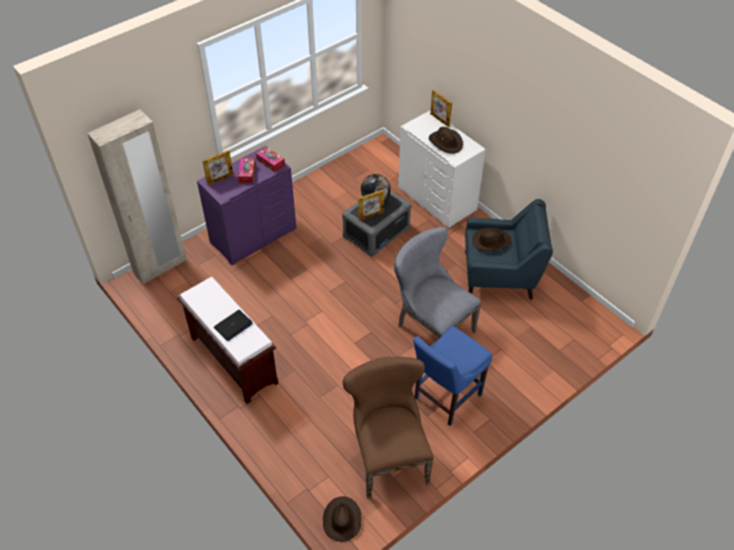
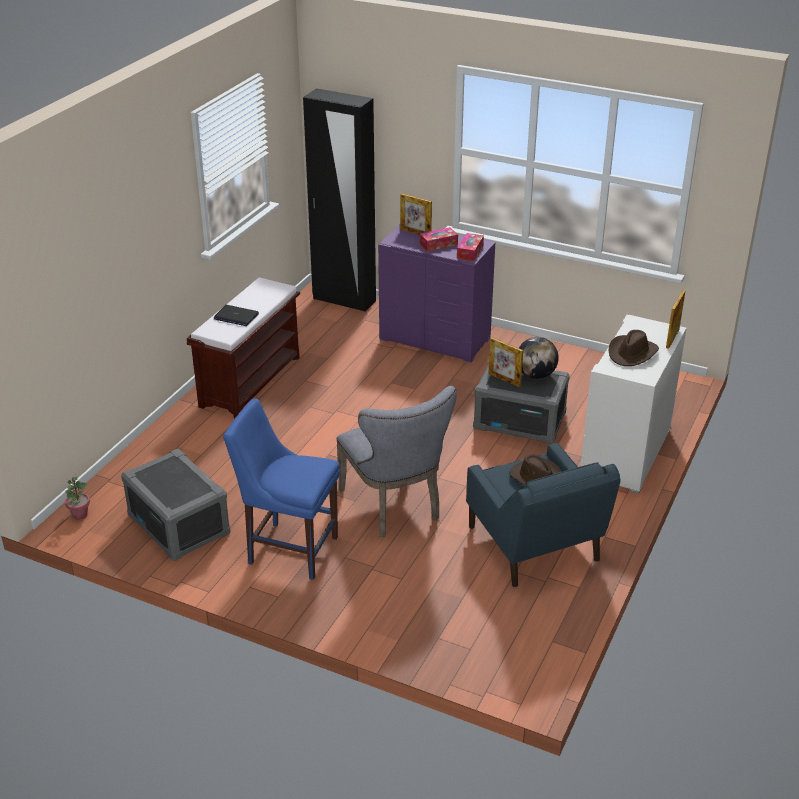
camera: 65 degrees right, 15 degrees down
beige wardrobe [87,109,187,284] -> black wardrobe [303,88,376,312]
brown hat [323,496,362,542] -> potted plant [65,477,90,520]
brown chair [343,357,433,499] -> grey storage box [121,449,231,561]
grey chair [394,227,481,339] -> grey chair turned 135 degrees clockwise [336,386,457,537]

